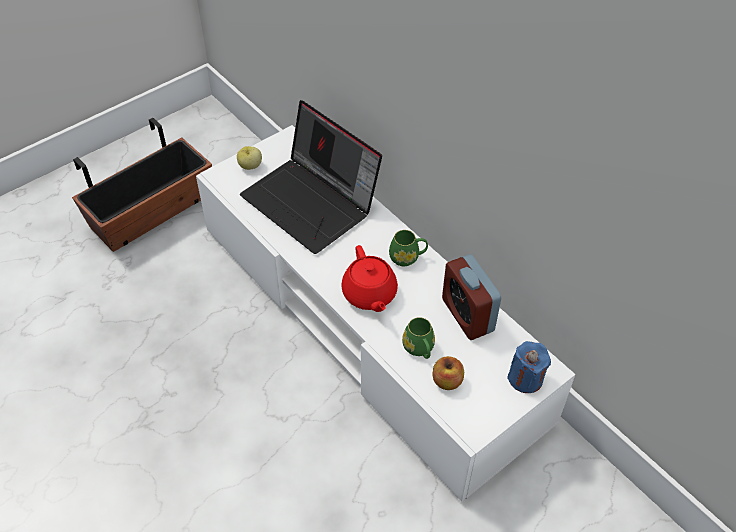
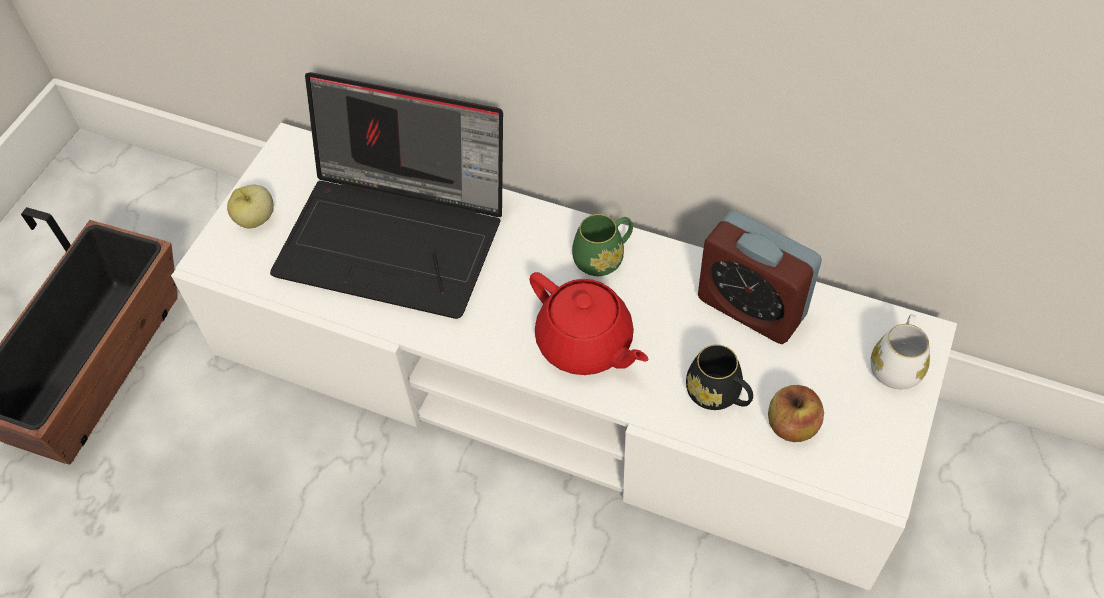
camera: 25 degrees left, 5 degrees up
green mug [402,317,435,359] -> black mug [686,344,753,410]
blue candle [507,341,551,393] -> white mug [870,314,930,389]

